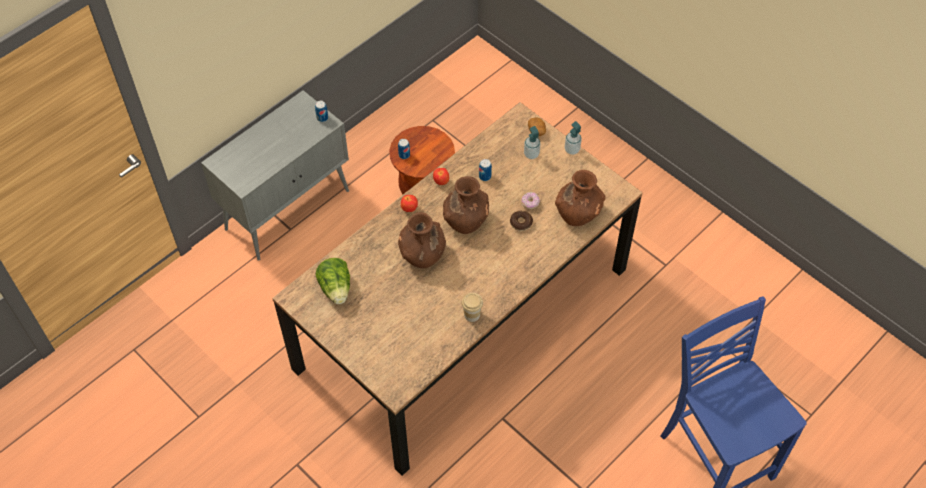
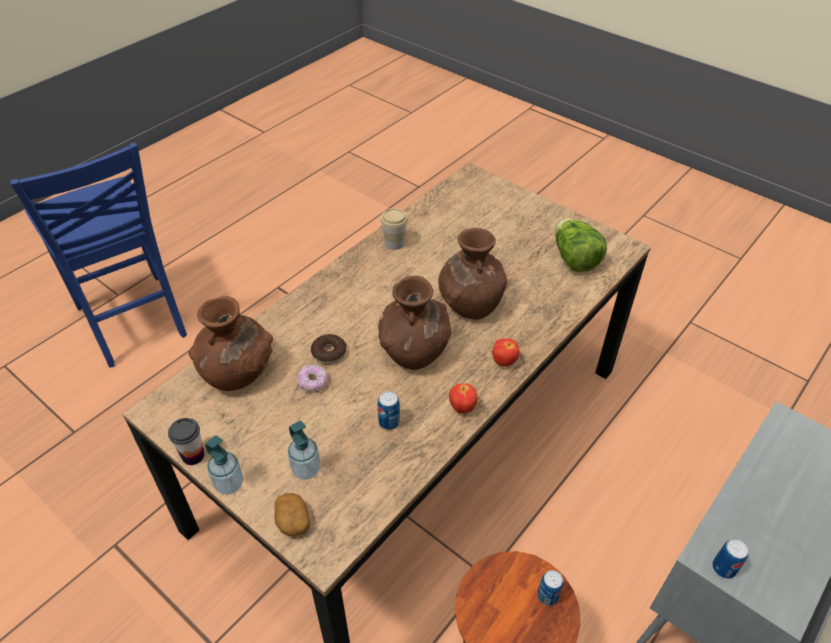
camera: 175 degrees right, 10 degrees down
none -> cup [168,418,205,465]

